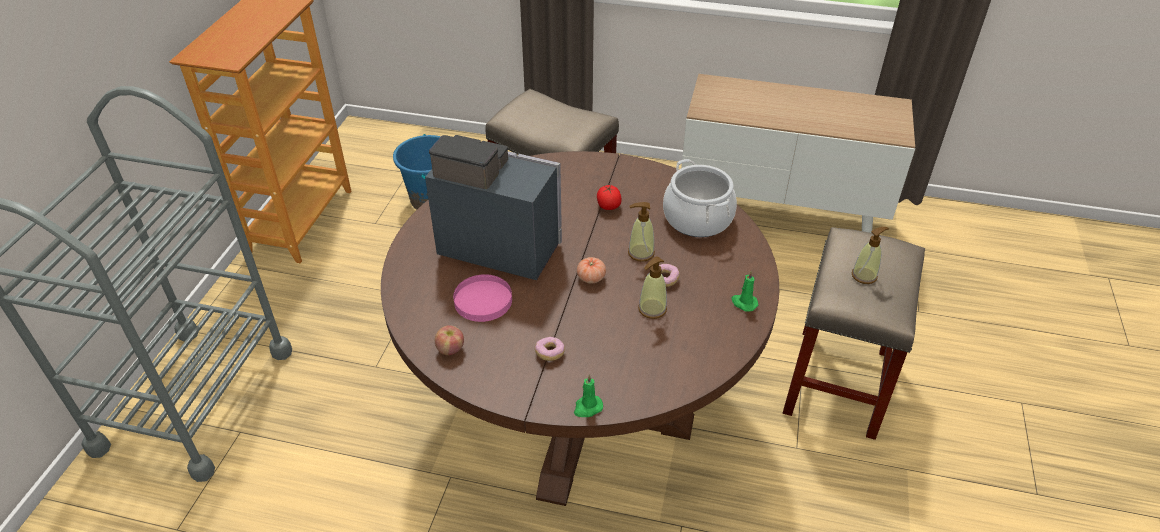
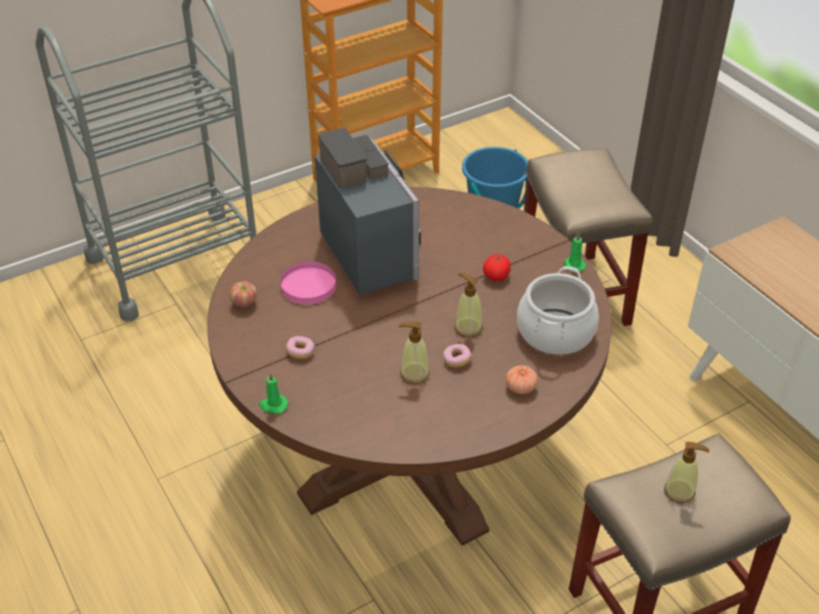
camera: 45 degrees right, 0 degrees up
tomato [577,257,606,283] -> tomato moved to [506,365,538,394]
green candle [731,271,758,312] -> green candle moved to [564,233,586,272]

